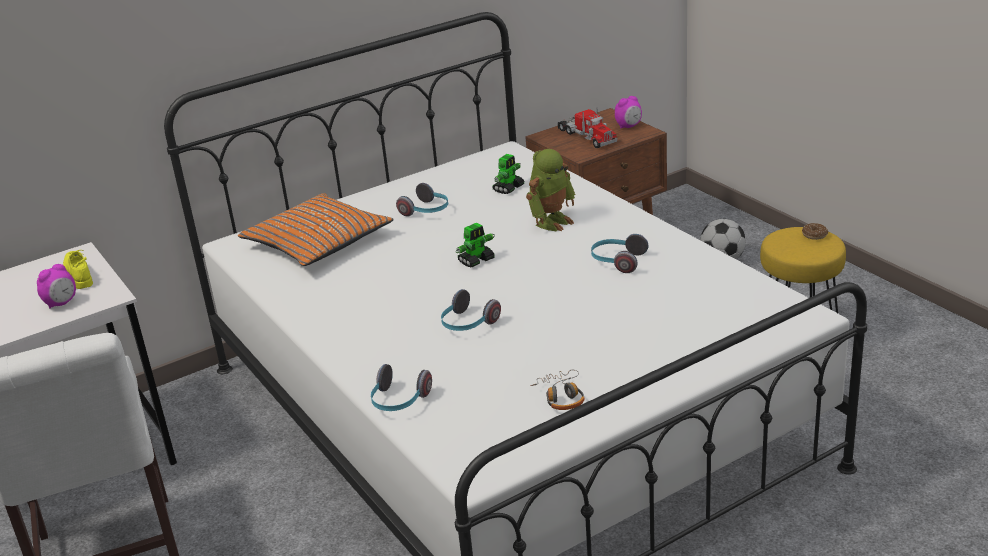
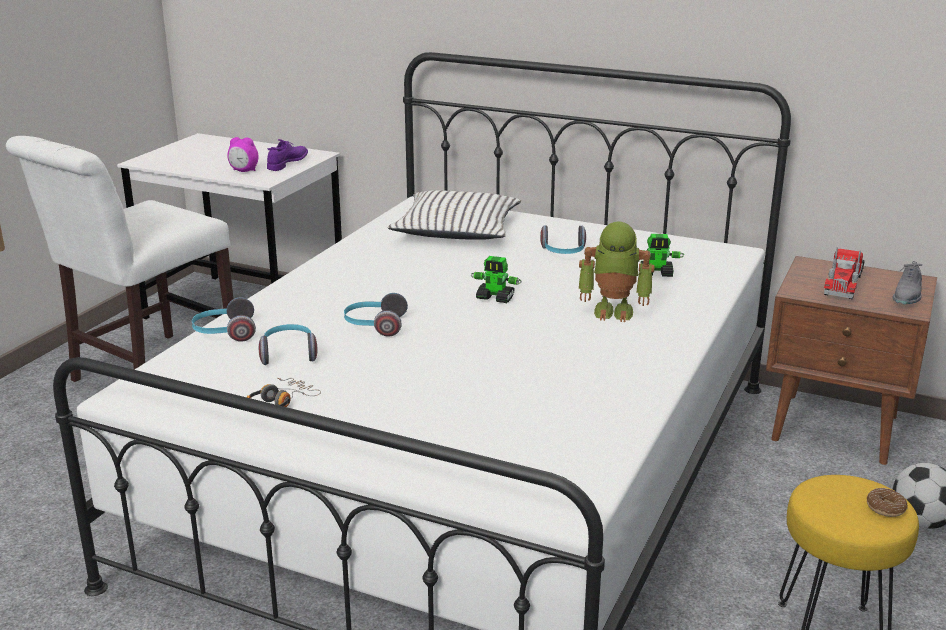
camera: 55 degrees right, 5 degrees down
yellow shoe [63,250,93,289] -> purple shoe [267,139,308,171]
orange pillow [238,193,394,266] -> white pillow [388,190,521,240]
headphones [591,234,648,273] -> headphones moved to [259,324,317,365]
alarm clock [615,96,642,129] -> grey shoe [893,261,922,305]

